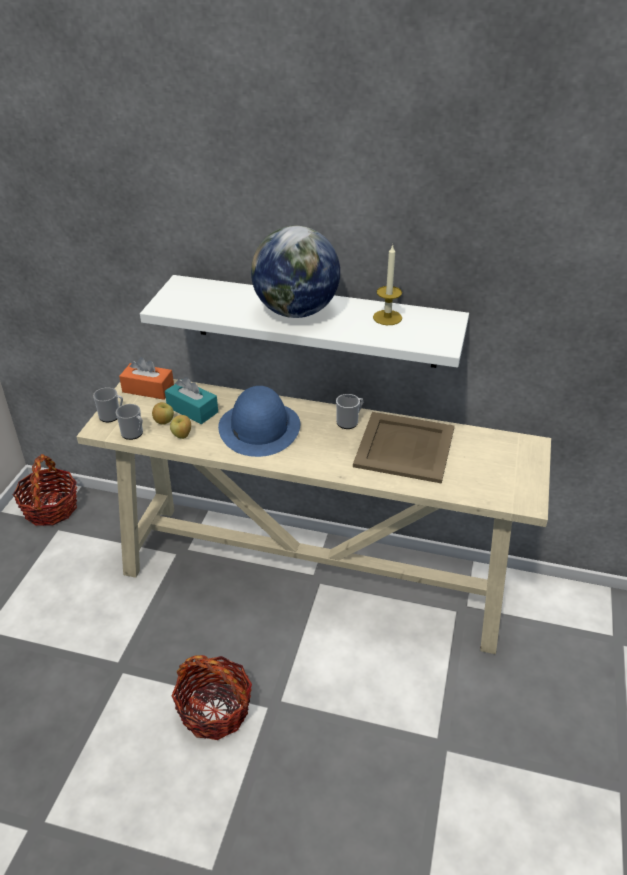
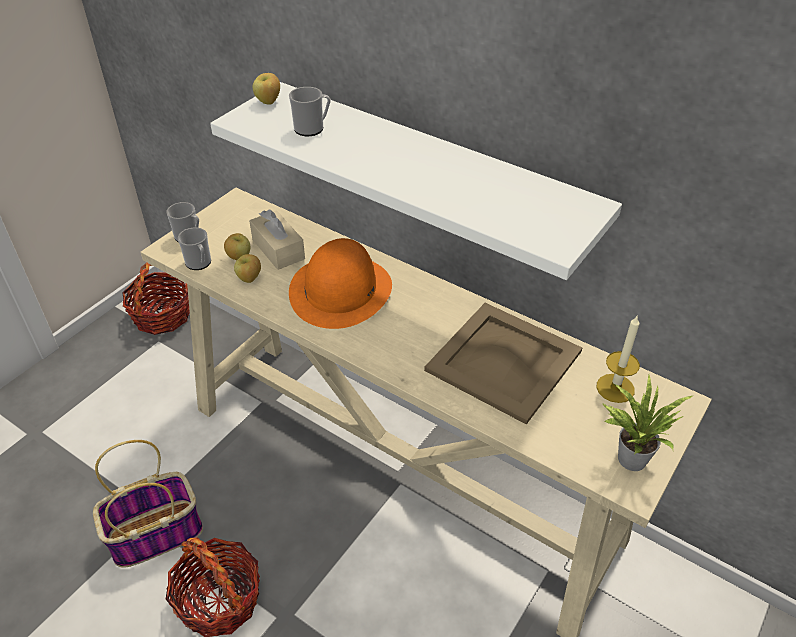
camera: 20 degrees right, 5 degrees up
orange tissue box [119,357,174,400] -> none
turquoise tissue box [165,377,218,424] -> beige tissue box [249,209,305,270]
blue hat [218,386,301,457] -> orange hat [289,238,392,329]
globe [251,226,340,318] -> none
mug [336,394,364,429] -> mug moved to [289,87,331,136]
candle [373,244,402,325] -> candle moved to [596,316,640,403]
none -> basket [93,440,203,568]
none -> apple [252,73,280,105]
none -> potted plant [602,375,692,471]

